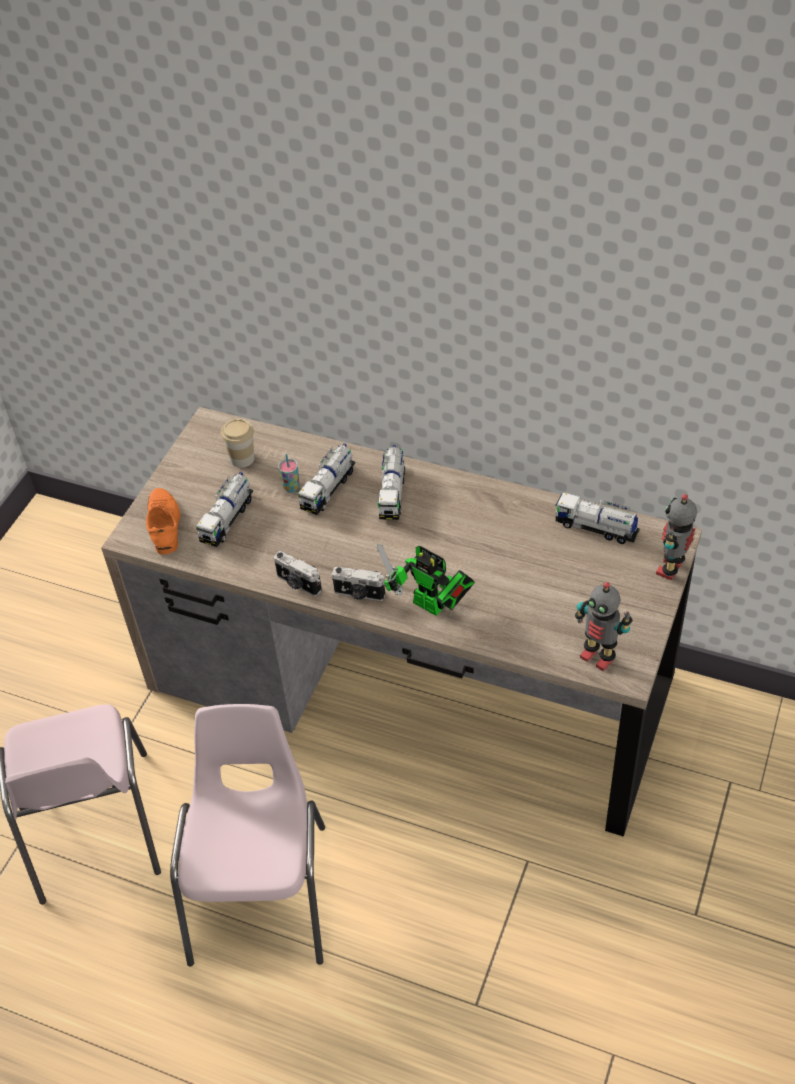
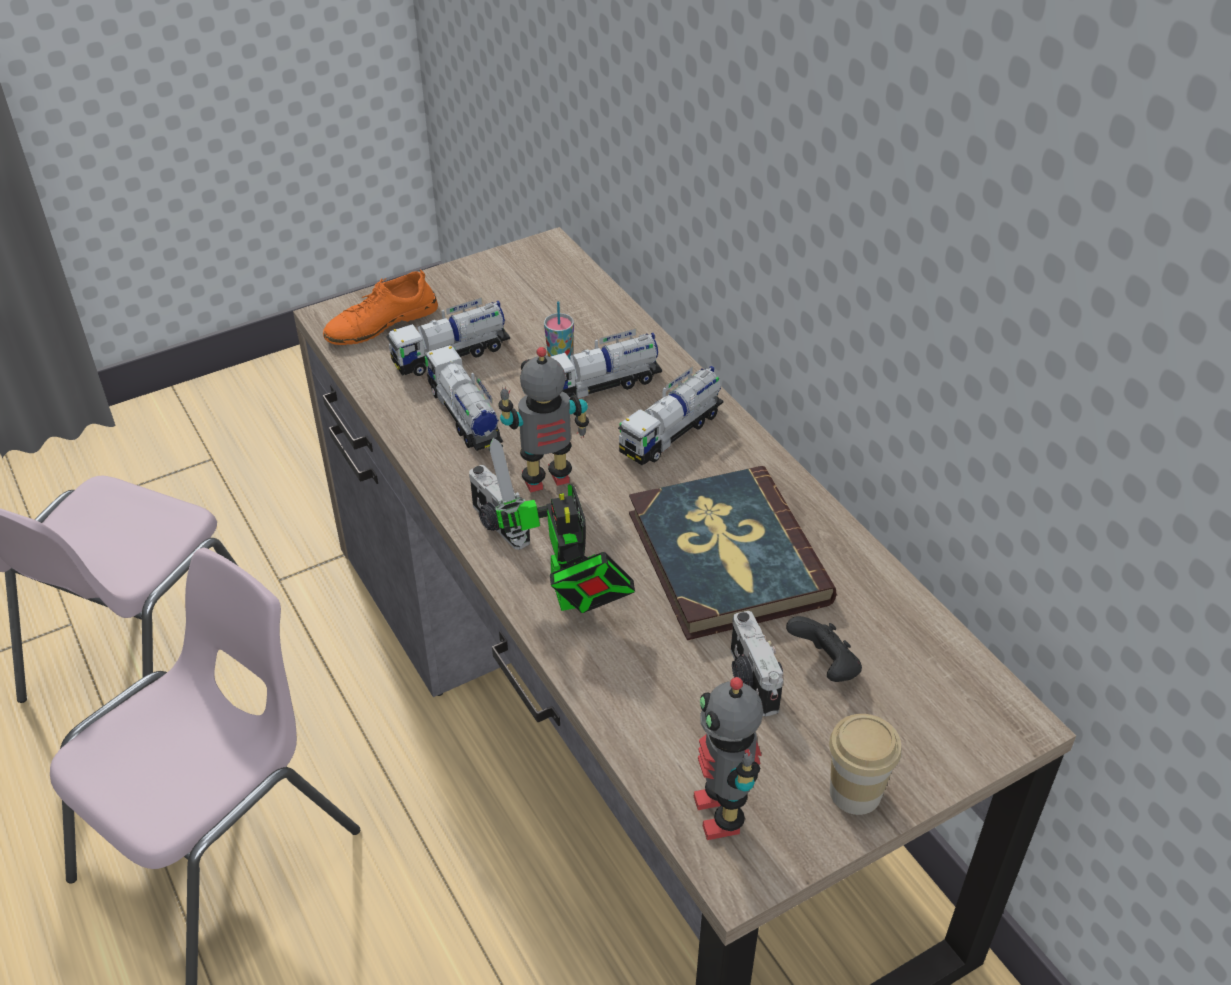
camera: 35 degrees right, 5 degrees down
orange shoe [146,488,180,554] -> orange shoe turned 150 degrees counterclockwise [323,269,438,345]
cup [221,419,254,468] -> cup moved to [829,714,902,815]
camera [274,551,322,596] -> camera moved to [731,611,783,717]
toy truck [555,492,640,544] -> toy truck moved to [425,345,503,451]
toy robot [656,494,697,581] -> toy robot moved to [498,347,589,493]
none -> book [629,466,837,640]
none -> black game controller [786,616,862,682]

